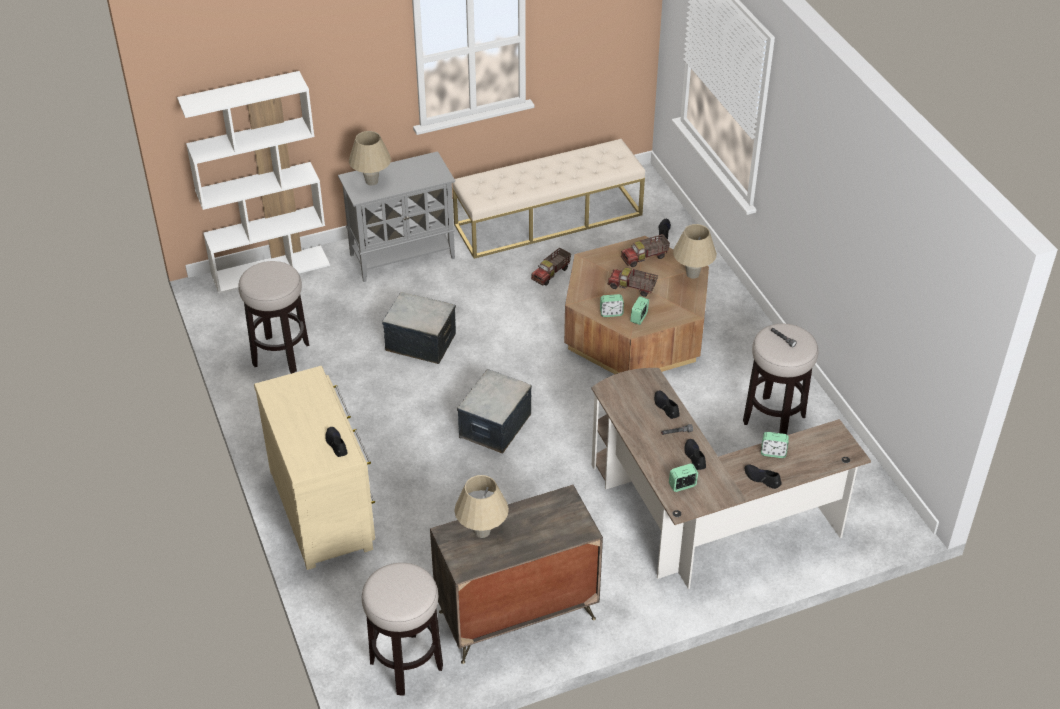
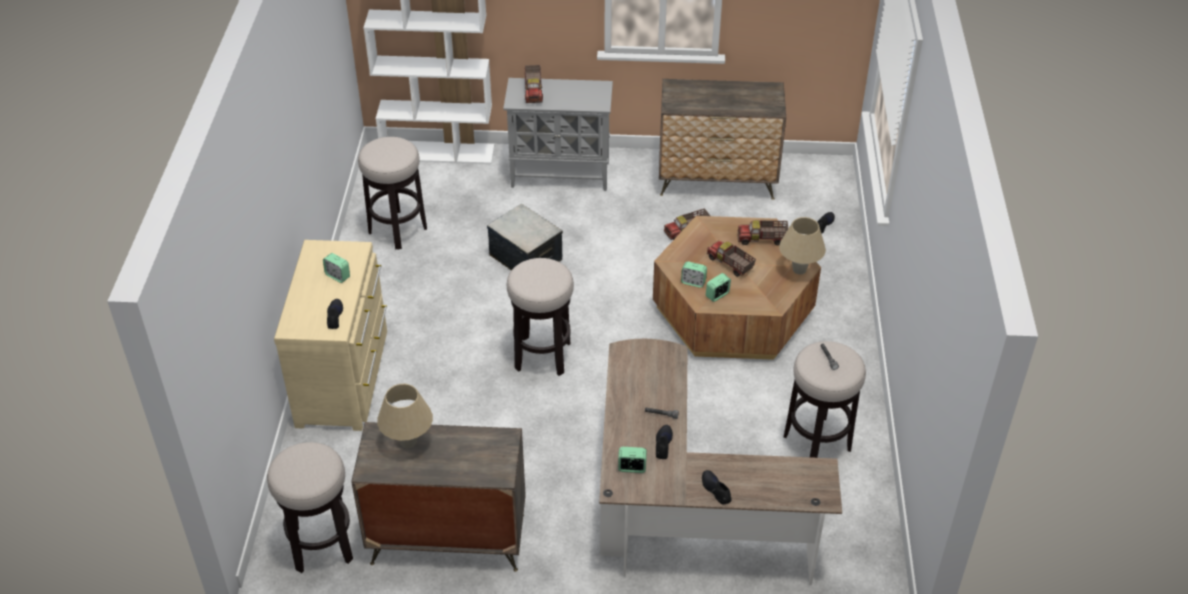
camera: 25 degrees right, 0 degrees up
beige table lamp [349,131,391,186] -> toy truck [525,65,543,103]
beige bench [452,139,645,259] -> dresser [659,79,786,200]
storage box [457,369,532,453] -> stool [507,258,574,376]
black shoe [654,391,680,419] -> none
alarm clock [761,432,789,458] -> alarm clock moved to [323,253,350,283]

